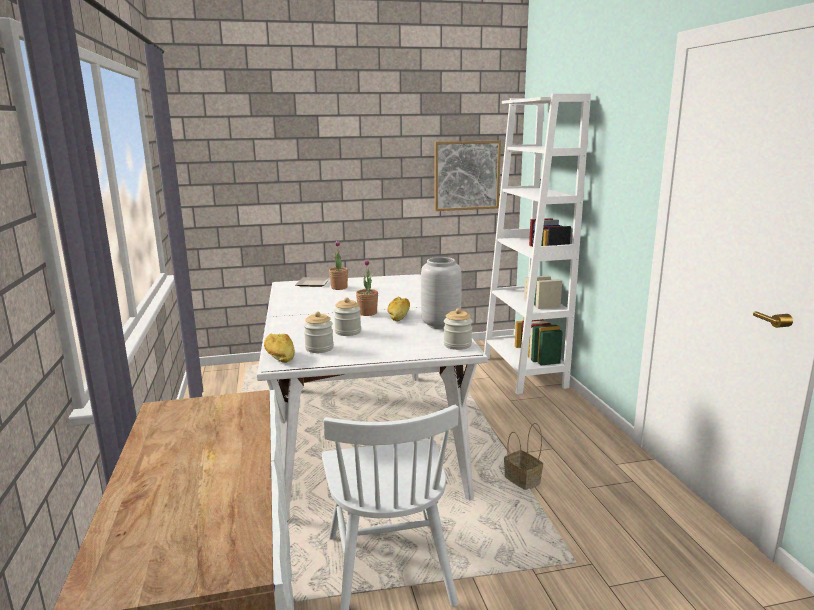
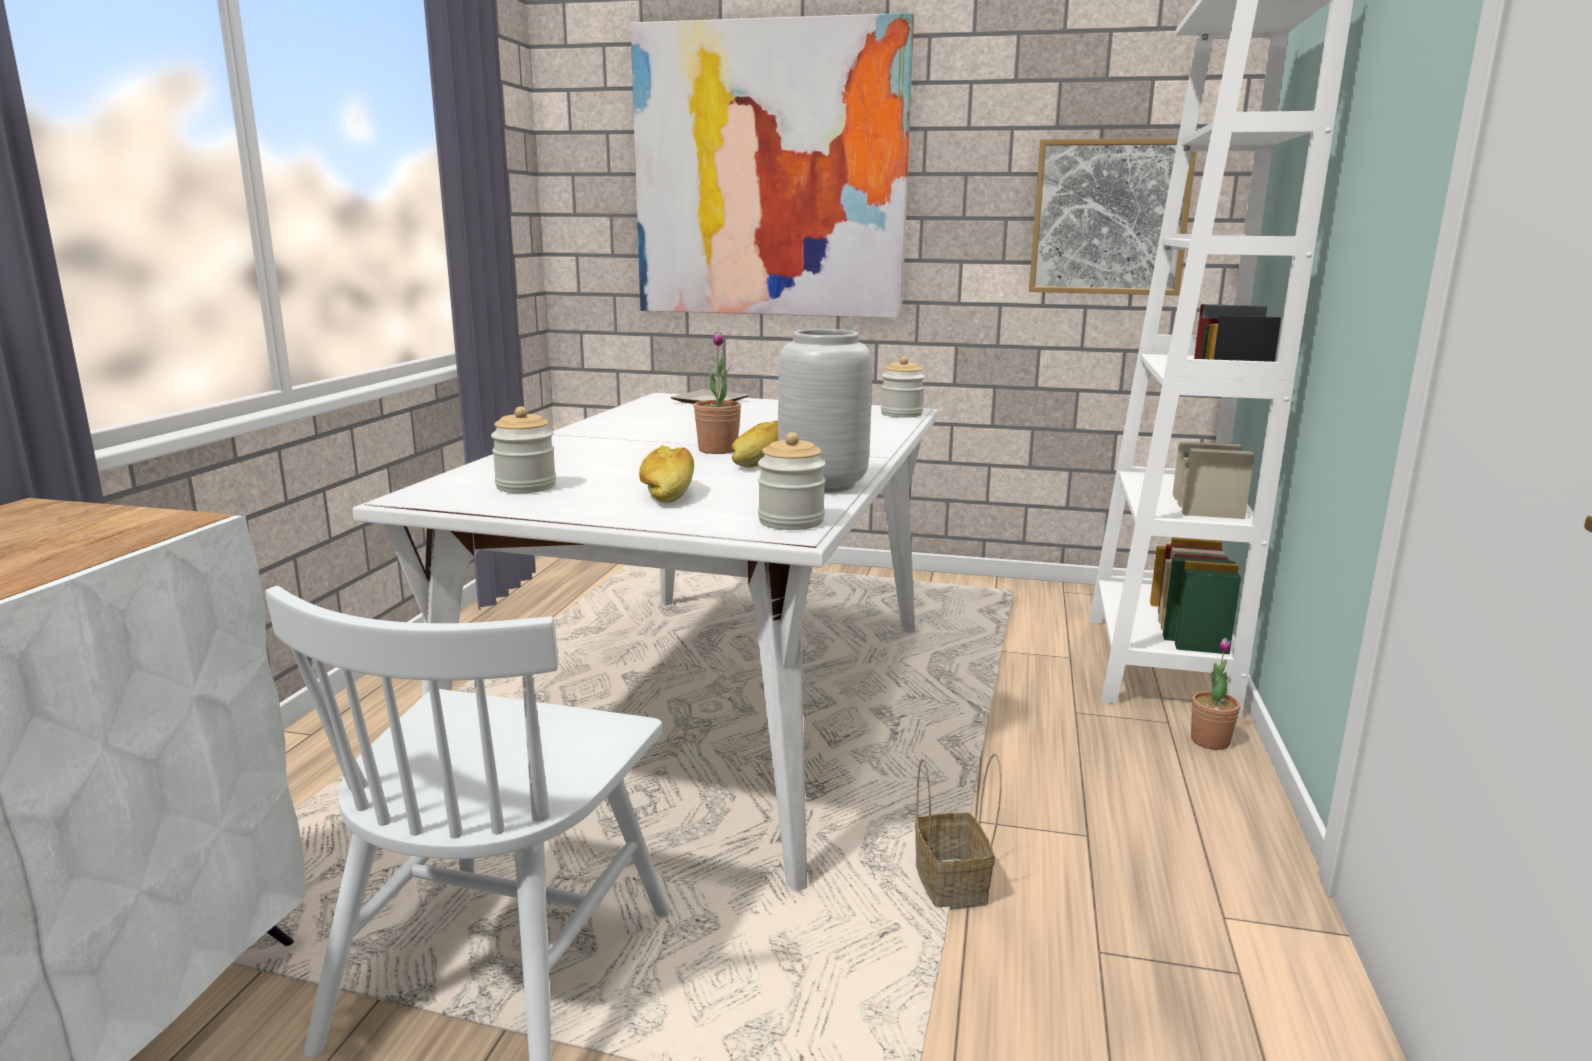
camera: 25 degrees right, 0 degrees up
bread [264,334,295,363] -> bread moved to [639,445,694,503]
potted plant [329,241,348,290] -> potted plant moved to [1191,638,1240,750]
jar [334,297,361,336] -> jar moved to [881,356,925,418]
none -> picture [630,13,914,318]

